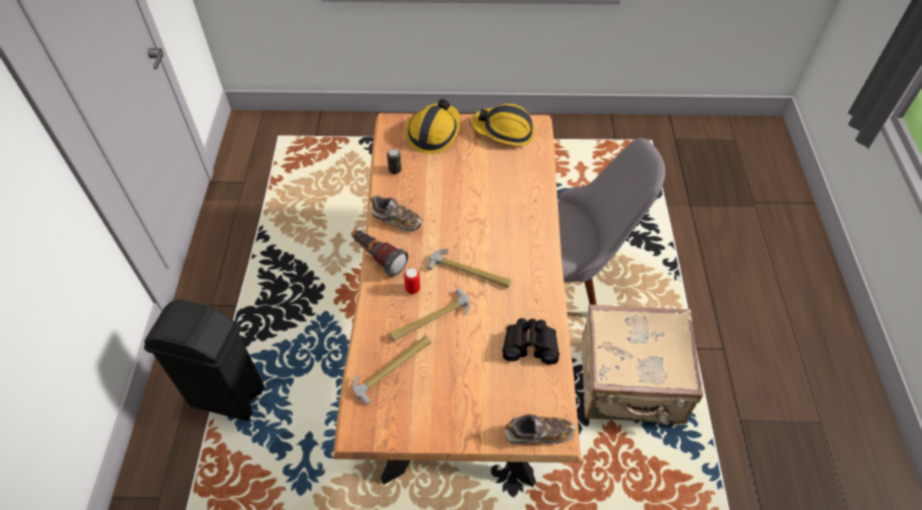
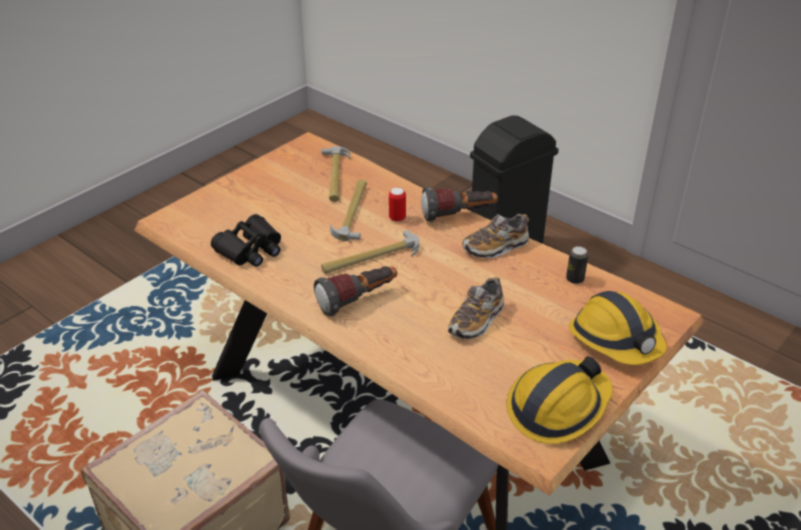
camera: 130 degrees right, 15 degrees down
shoe [505,414,575,444] -> shoe moved to [448,277,504,339]
none -> flashlight [314,266,397,316]

